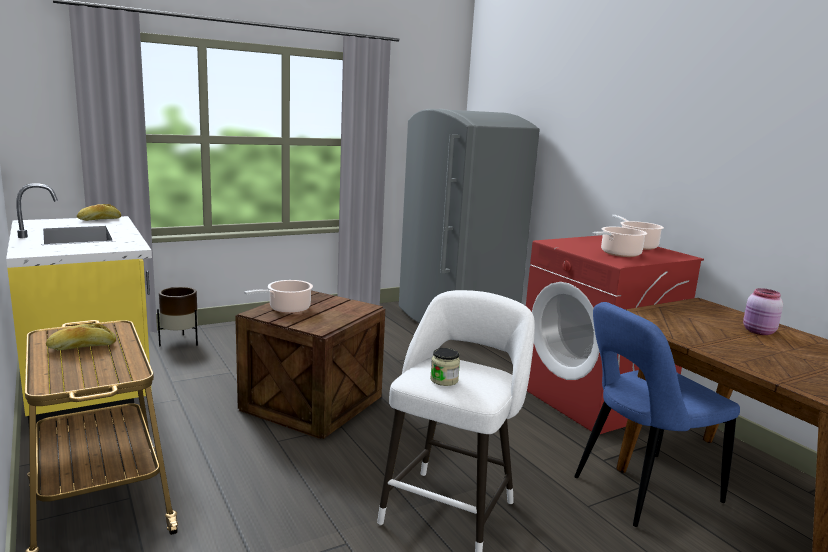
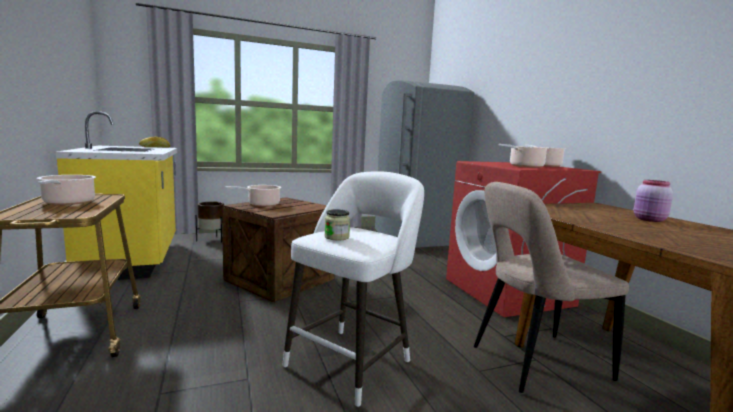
camera: 10 degrees right, 5 degrees down
bread [46,323,116,351] -> cooking pot [37,175,96,205]
blue chair [574,302,740,527] -> beige chair [474,182,629,393]

